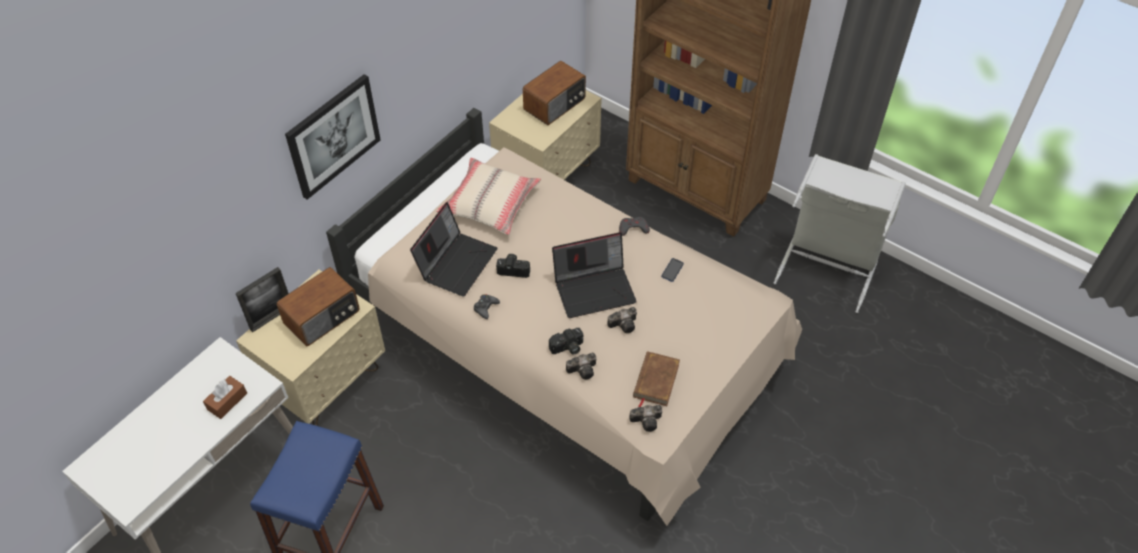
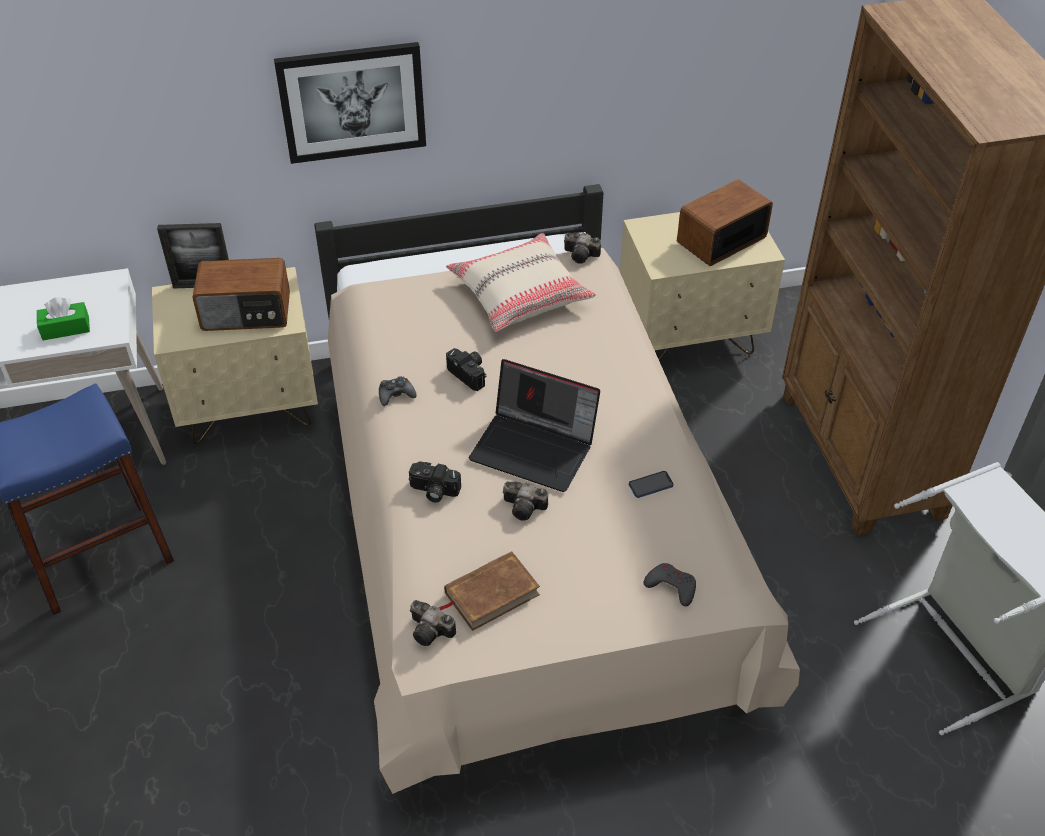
camera: 40 degrees right, 5 degrees down
brown tissue box [203,376,247,419] -> green tissue box [37,297,90,340]
laptop [410,202,498,297] -> none
radio [523,61,586,125] -> radio turned 150 degrees clockwise [677,179,773,266]
camera [566,353,597,380] -> camera moved to [564,233,601,264]
grey game controller [619,217,650,236] -> grey game controller moved to [644,563,696,606]

